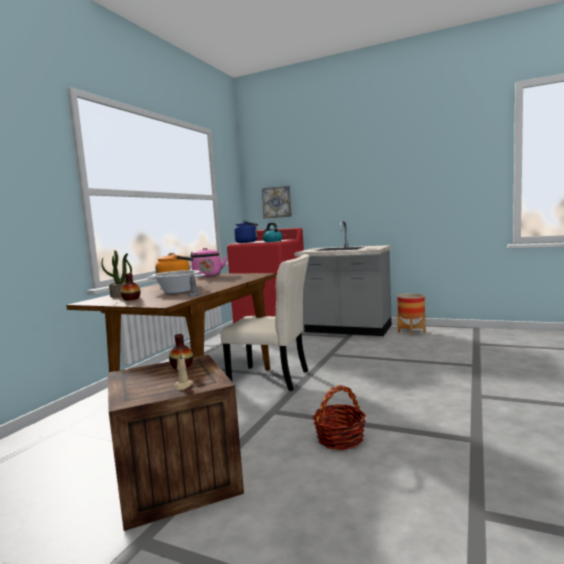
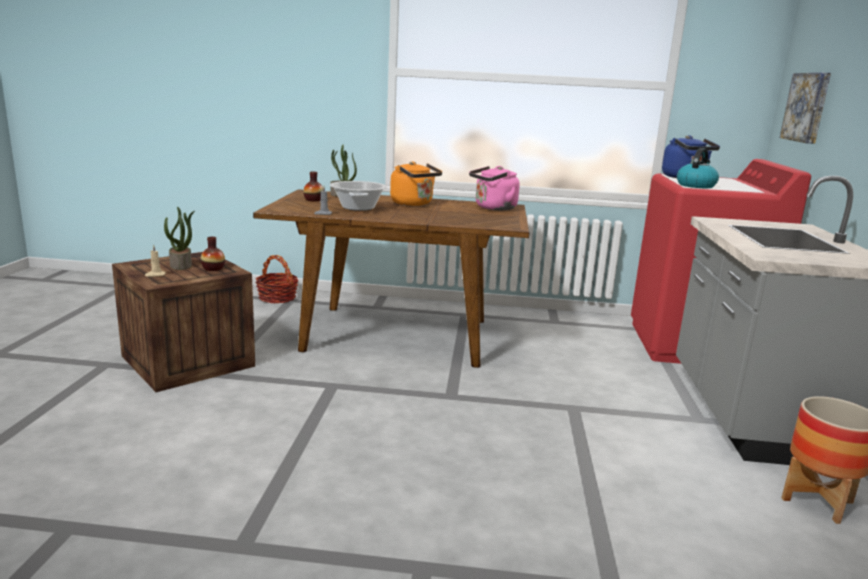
camera: 70 degrees right, 10 degrees up
beige chair [221,254,310,391] -> none
basket [312,385,366,450] -> basket moved to [255,255,298,303]
none -> potted plant [164,207,195,270]

